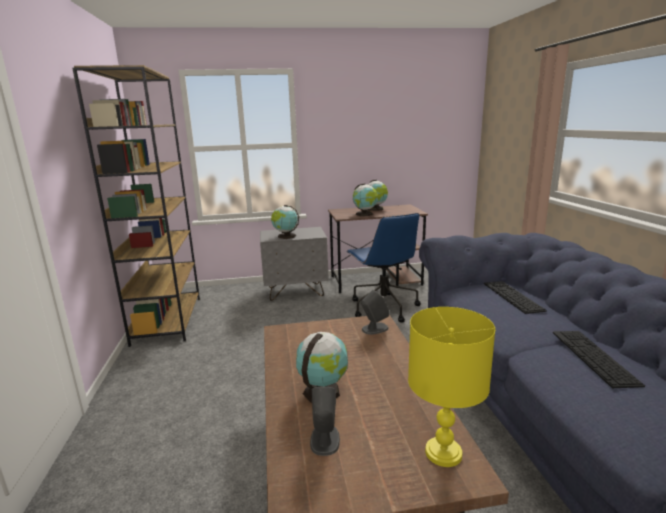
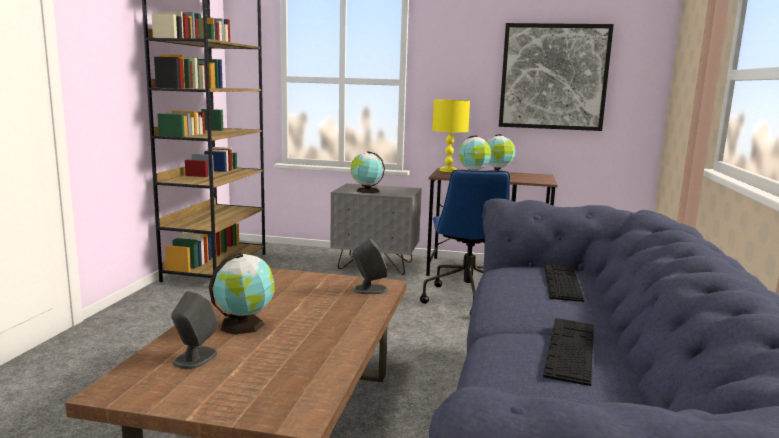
camera: 20 degrees right, 5 degrees down
yellow table lamp [408,307,495,467] -> yellow table lamp moved to [432,100,470,172]
none -> picture [499,23,614,131]

